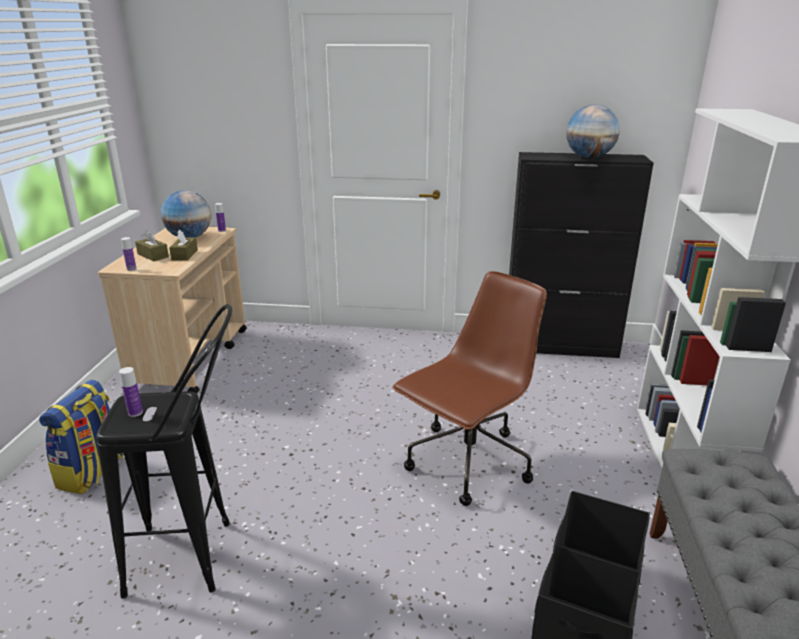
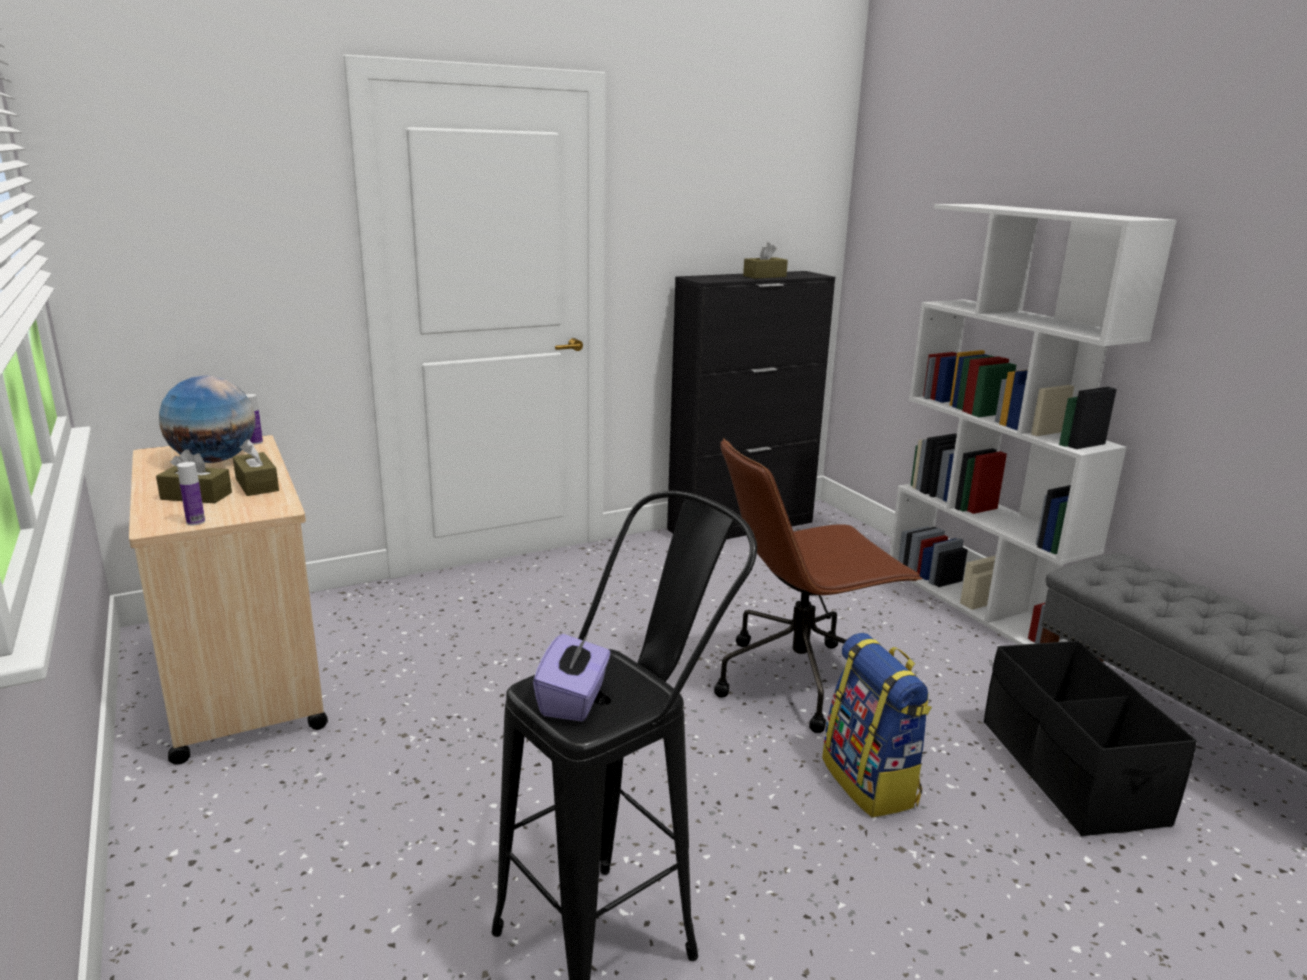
camera: 35 degrees left, 5 degrees down
backpack [39,380,124,494] -> backpack moved to [822,633,932,817]
bottle [119,367,143,417] -> purple tissue box [533,632,611,721]
brown office chair [392,271,547,506] -> brown office chair turned 120 degrees counterclockwise [714,438,922,733]
globe [566,105,620,158] -> brown tissue box [743,242,788,279]

